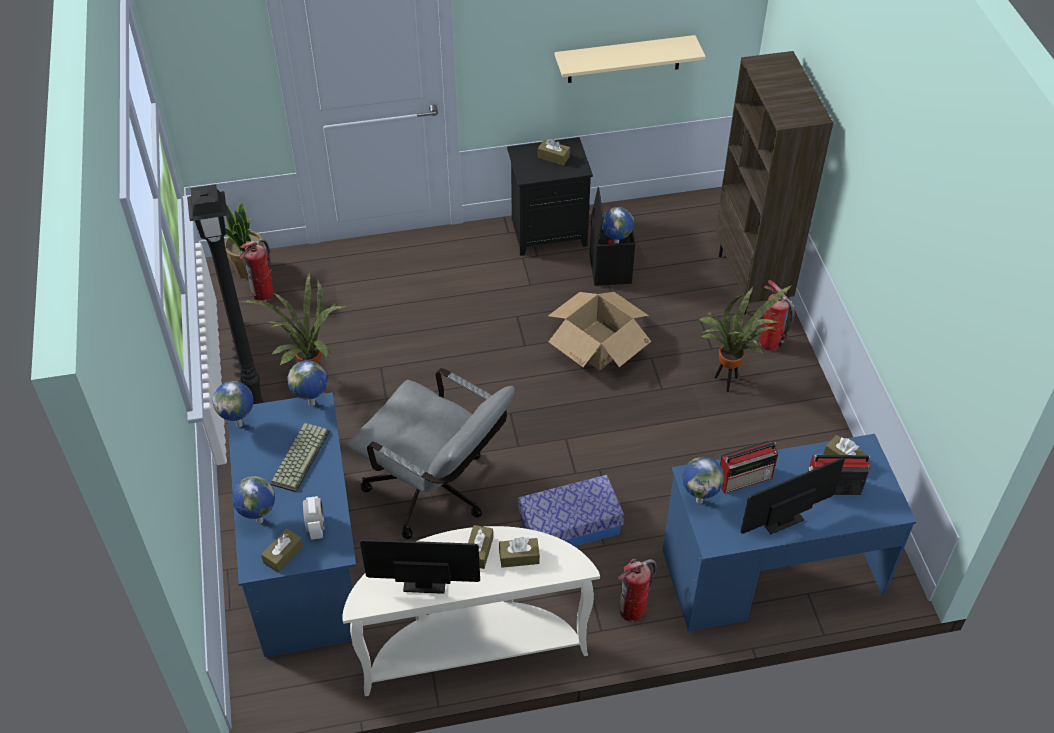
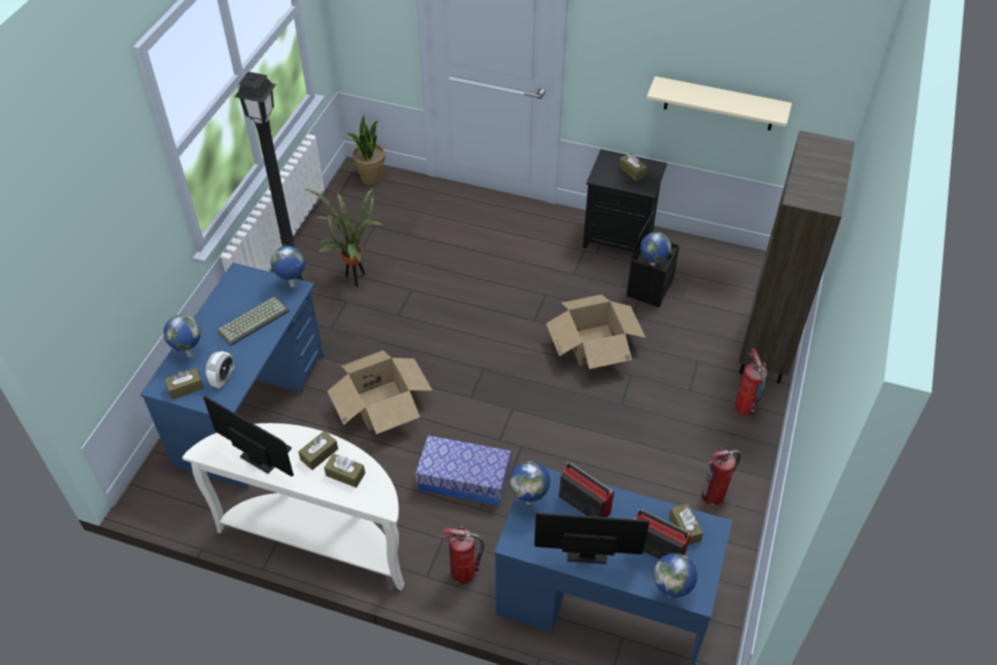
camera: 30 degrees right, 0 degrees up
globe [213,381,254,427] -> globe moved to [654,553,697,598]
fire extinguisher [239,239,273,302] -> fire extinguisher moved to [702,447,741,505]
grey office chair [348,368,515,539] -> cardboard box [327,350,433,435]
potted plant [699,285,792,392] -> none
radio [720,440,778,494] -> radio turned 150 degrees counterclockwise [559,462,614,517]

